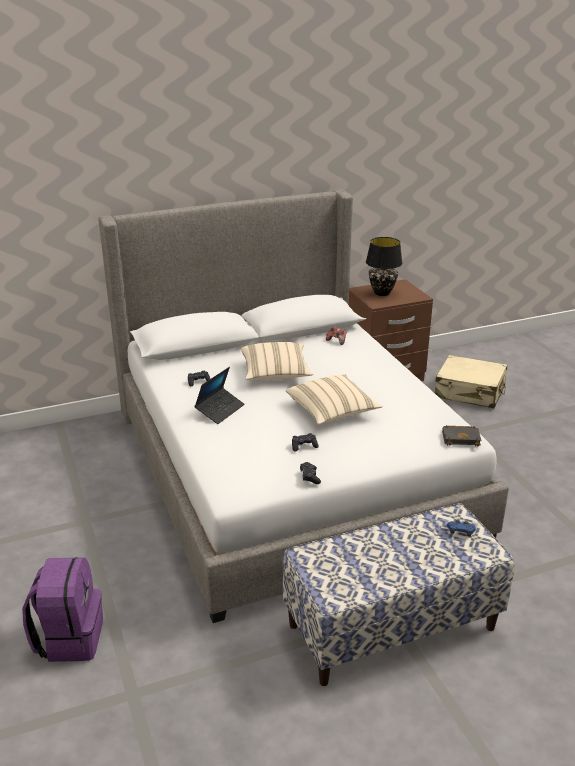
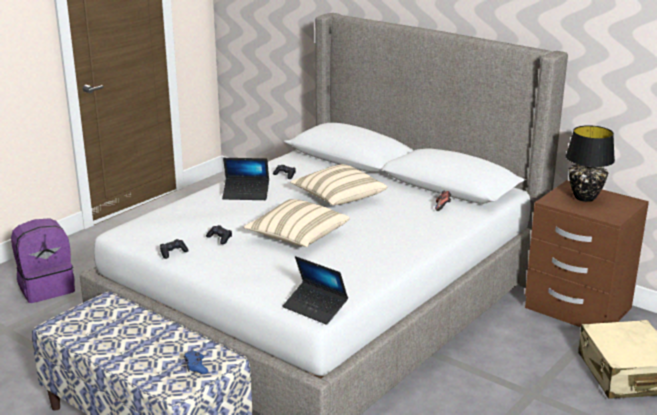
camera: 60 degrees right, 5 degrees down
black book [442,425,481,446] -> laptop [282,256,348,325]

